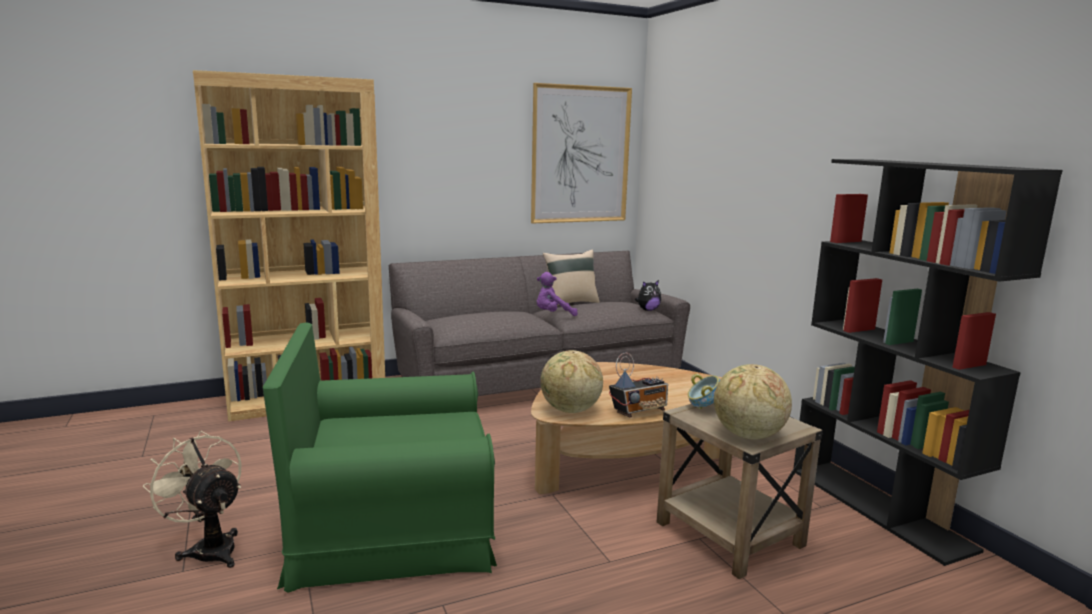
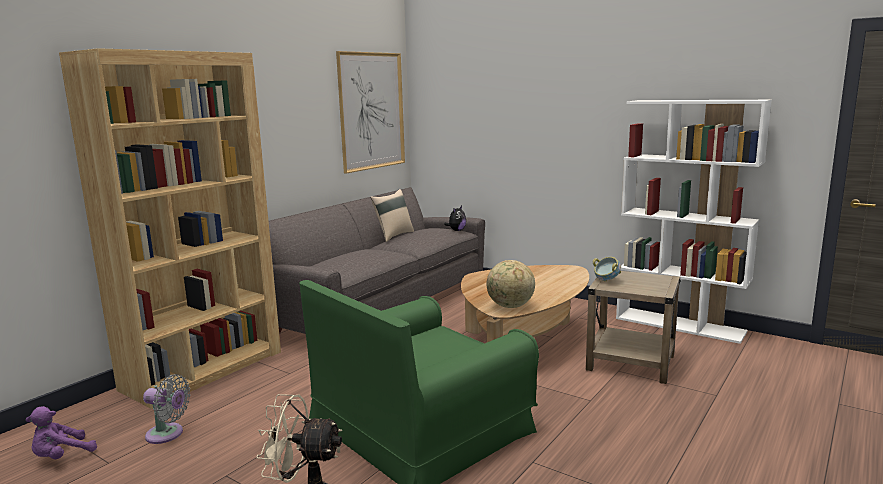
camera: 30 degrees left, 0 degrees up
purple plush toy [537,272,578,316] -> purple plush toy moved to [25,406,97,459]
radio [609,353,668,418] -> none
globe [714,364,792,439] -> none
black bookcase [793,159,1063,566] -> white bookcase [616,100,772,344]
none -> grey fan [143,374,190,444]

